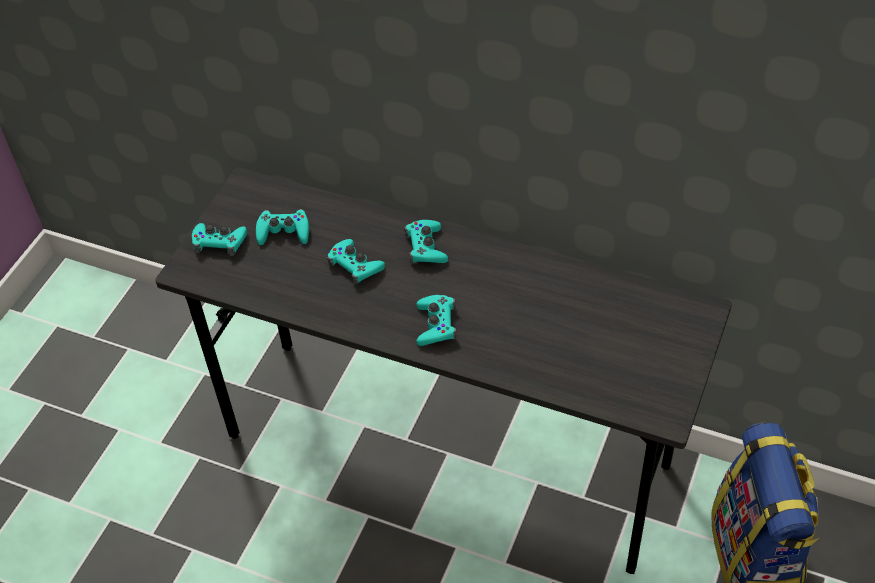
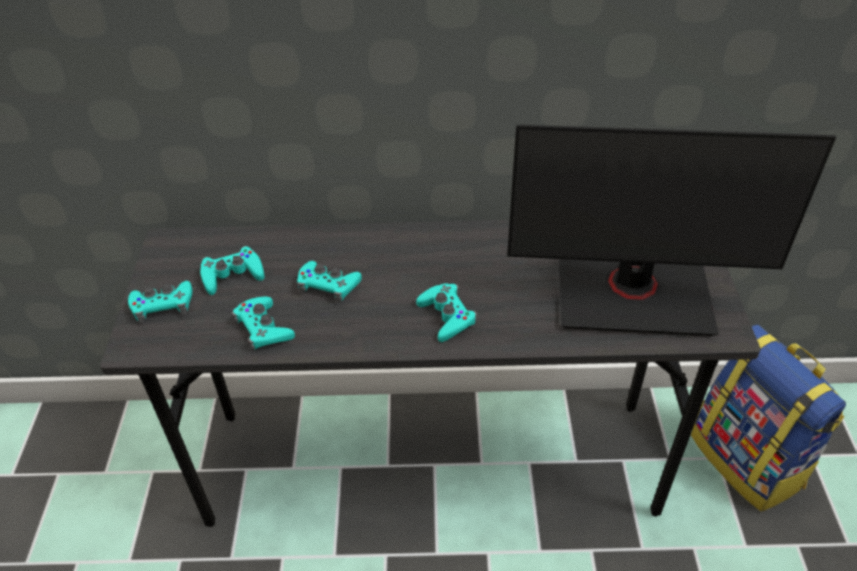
camera: 25 degrees left, 5 degrees down
turquoise game controller [404,220,448,263] -> turquoise game controller moved to [231,297,295,351]
none -> monitor [507,124,836,336]

